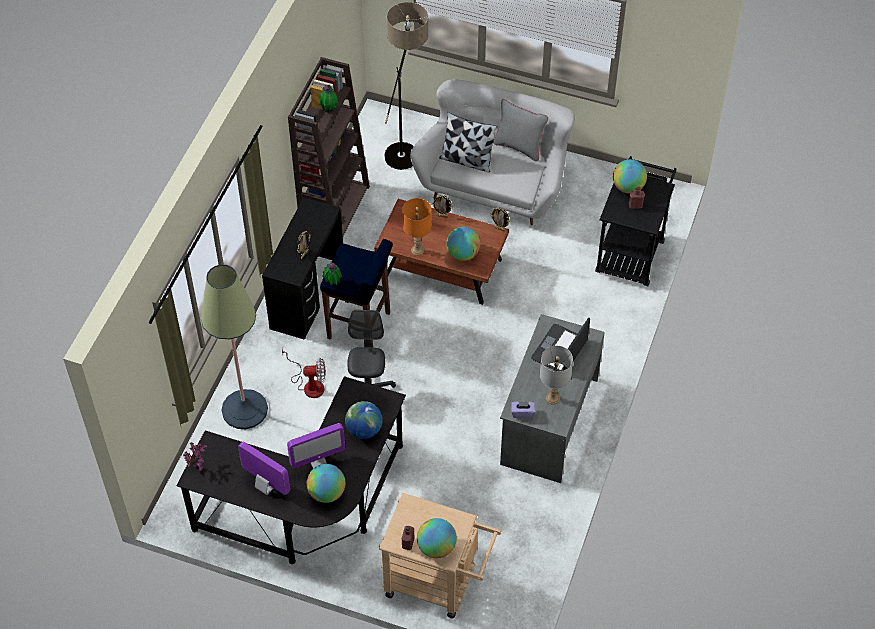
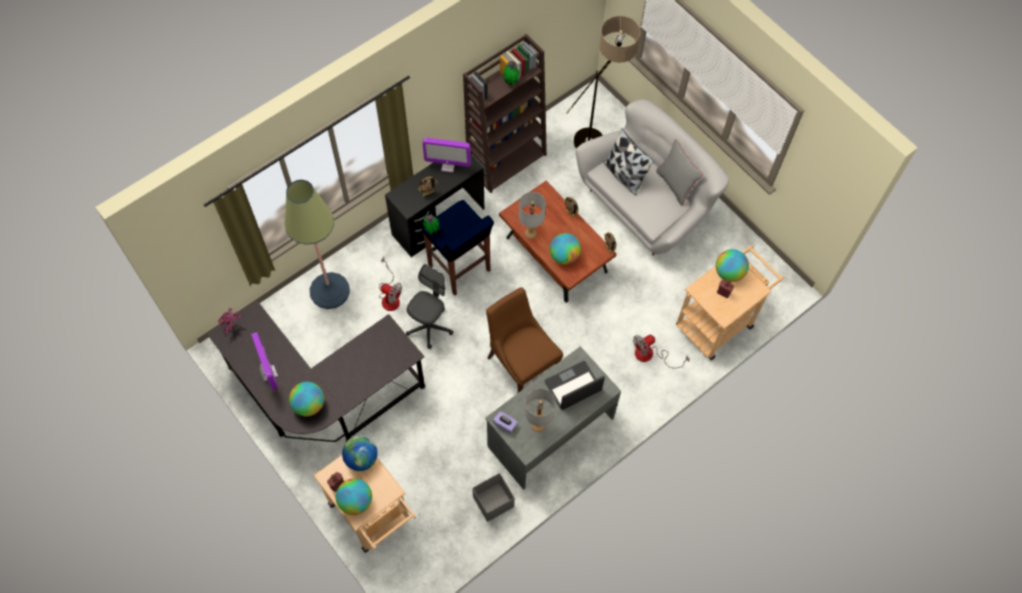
camera: 30 degrees right, 10 degrees up
monitor [287,423,345,468] -> monitor moved to [422,138,471,172]
globe [345,401,382,439] -> globe moved to [342,435,378,471]
orange table lamp [402,198,431,256] -> grey table lamp [519,192,546,239]
black cart [595,156,677,286] -> beige cart [676,245,784,360]
none -> grey storage box [472,473,515,522]
none -> brown chair [486,287,563,393]
none -> fan [633,335,690,368]

